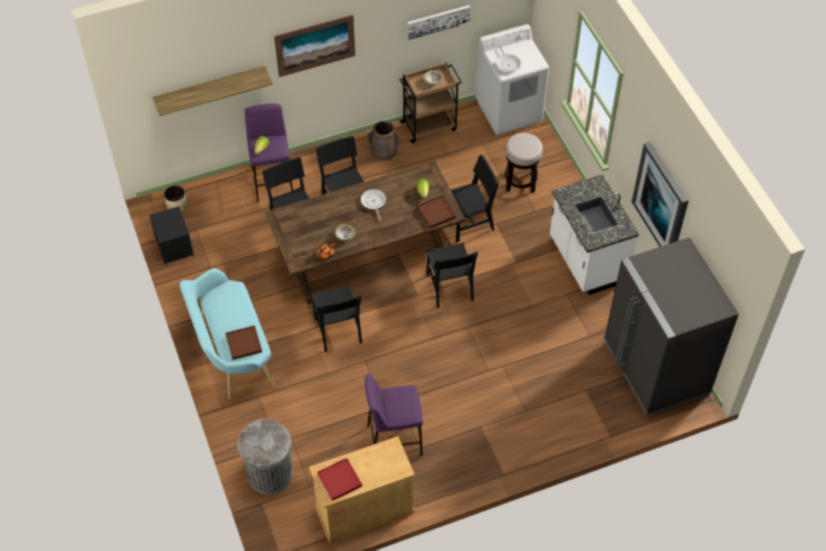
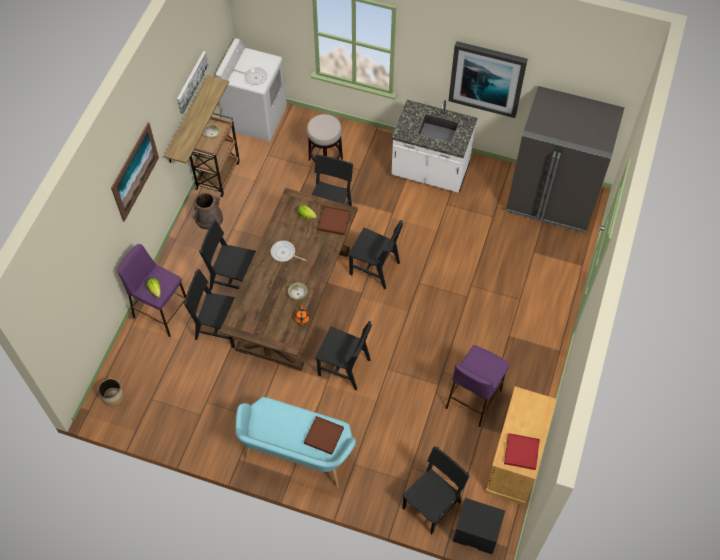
camera: 50 degrees left, 5 degrees up
black nightstand [149,206,194,266] -> black nightstand moved to [453,498,505,554]
shelf [153,66,273,116] -> shelf moved to [164,75,229,164]
grey trash can [237,419,292,495] -> black chair [402,446,470,535]

